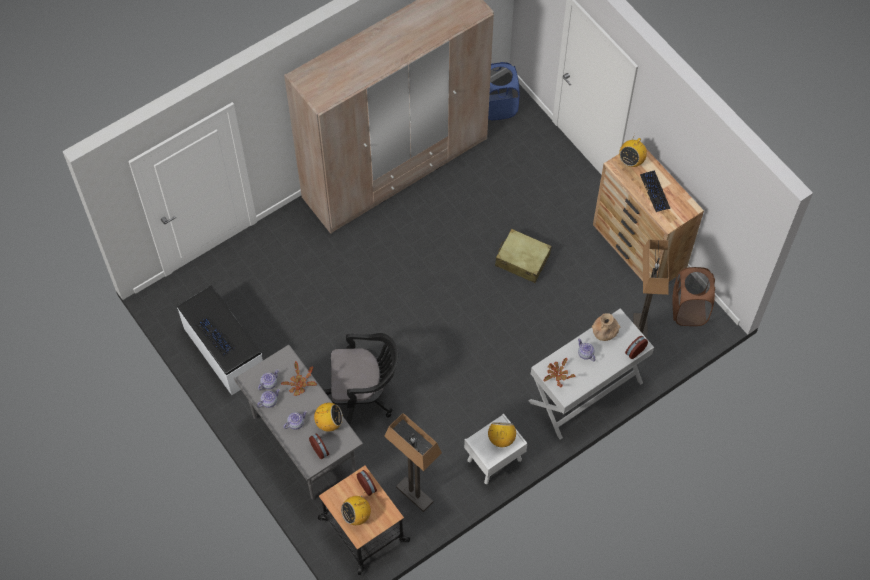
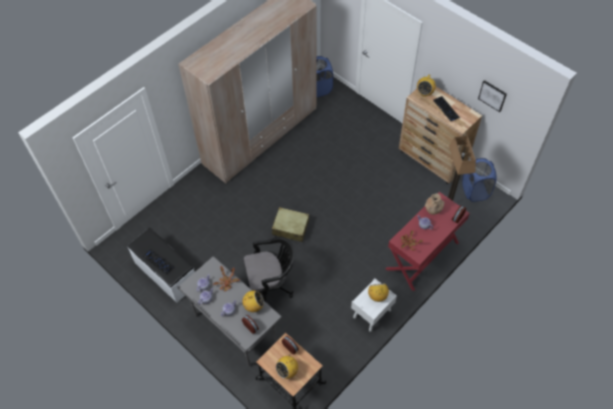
camera: 10 degrees left, 5 degrees down
floor lamp [384,413,442,512] -> none
beige suitcase [495,229,552,283] -> beige suitcase moved to [272,207,309,242]
white console table [529,308,654,440] -> red console table [385,192,470,291]
brown laundry basket [672,267,715,326] -> blue laundry basket [462,158,496,202]
none -> picture [478,80,507,112]

